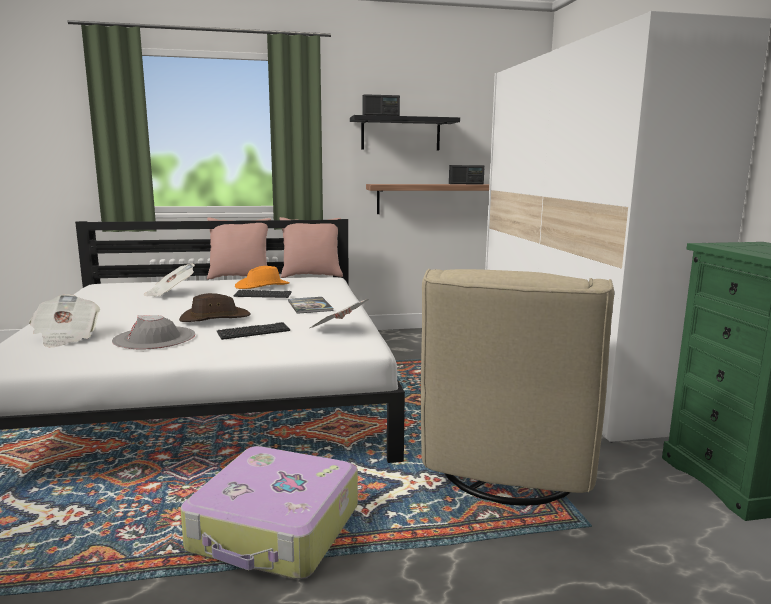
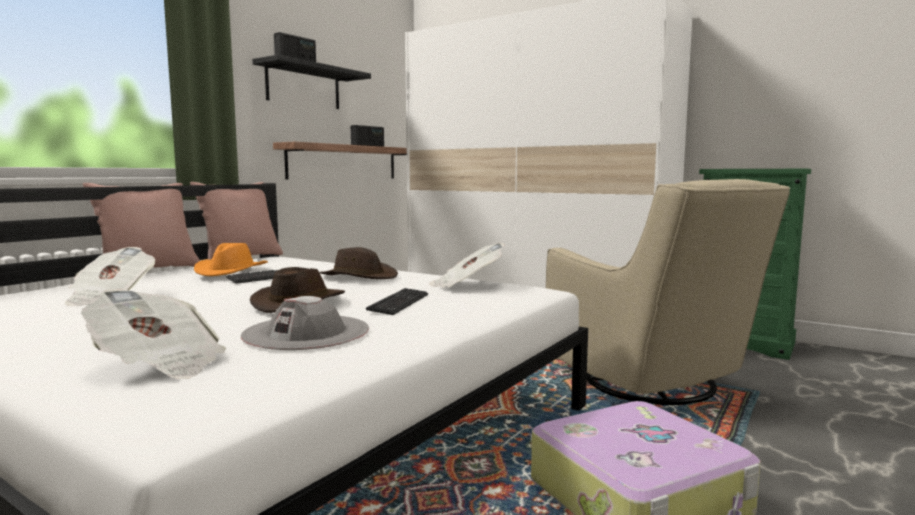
camera: 45 degrees left, 5 degrees down
book [288,297,334,314] -> brown hat [320,247,398,279]

